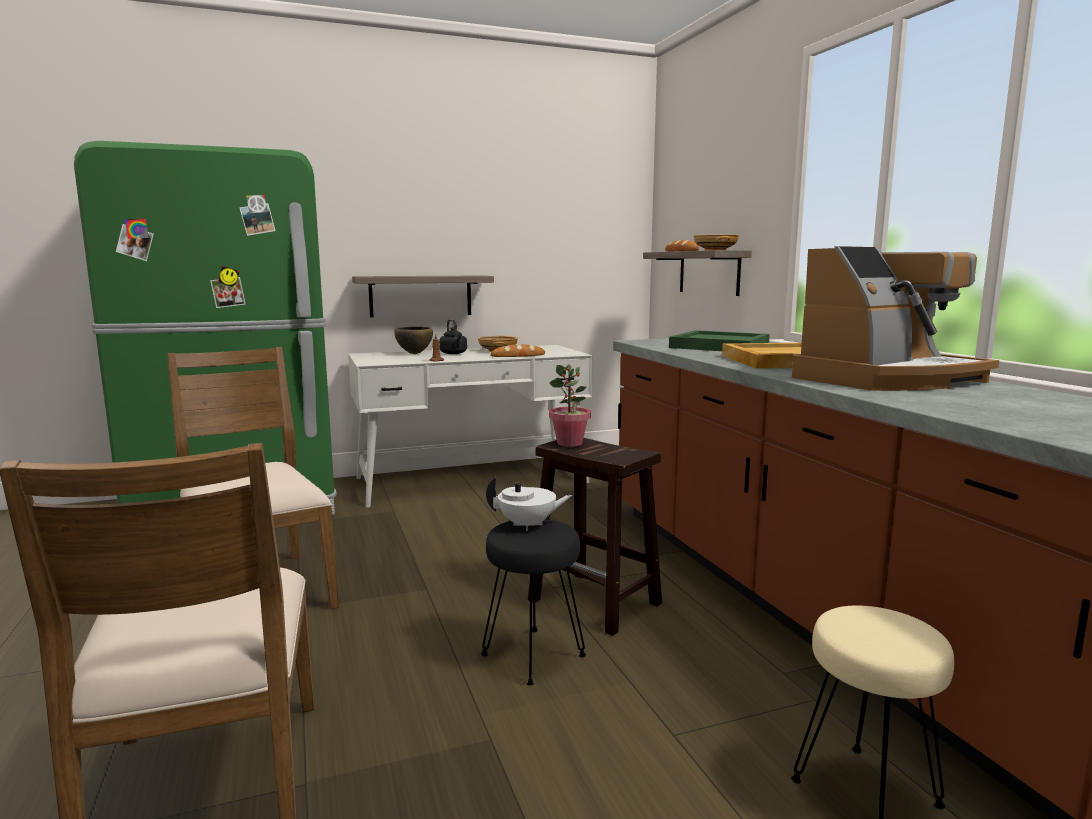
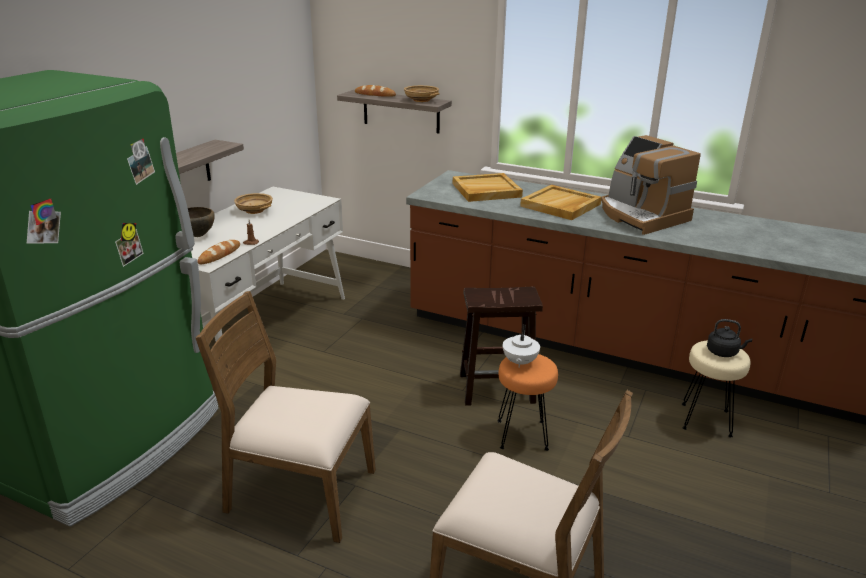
camera: 45 degrees left, 15 degrees up
black kettle [439,319,467,354] -> black kettle moved to [707,319,752,357]
black stool [481,519,586,685] -> orange stool [497,354,558,451]
white teapot [486,476,573,531] -> white teapot turned 150 degrees clockwise [503,324,540,367]
bread [490,344,545,357] -> bread moved to [197,240,240,264]
potted plant [549,364,591,447] -> none
green tray [669,330,770,351] -> beige tray [453,173,523,202]
coffee machine [792,246,999,391] -> coffee machine turned 135 degrees clockwise [601,135,701,235]

